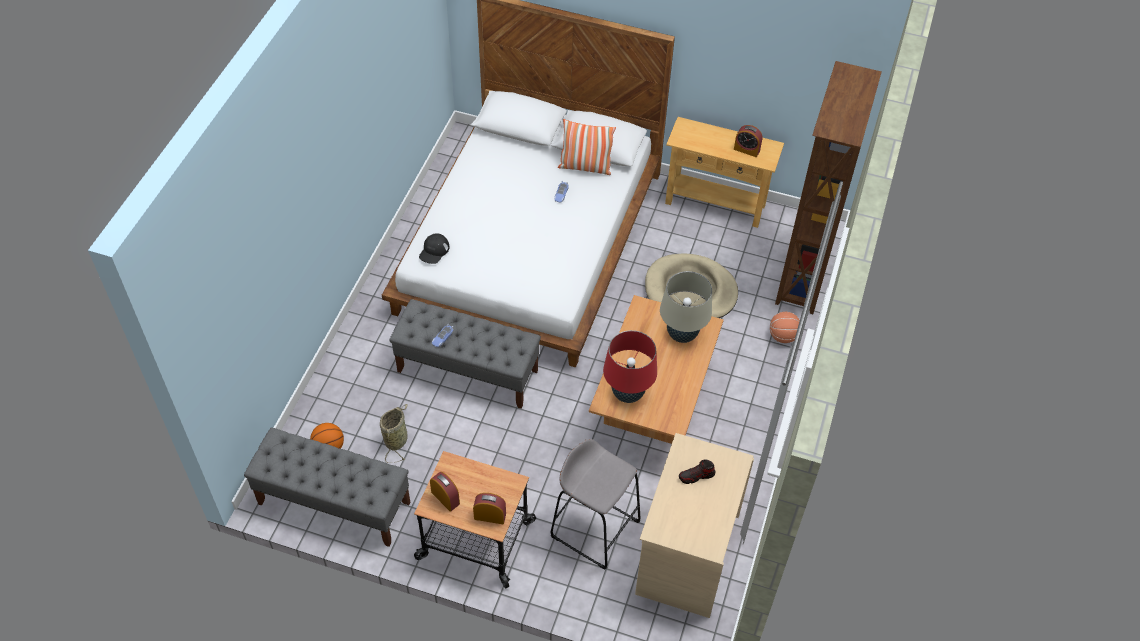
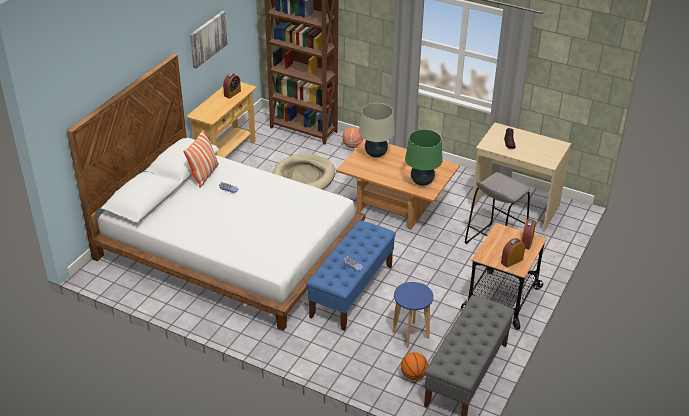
camera: 80 degrees left, 15 degrees down
basket [380,404,408,463] -> blue stool [392,282,433,348]
grey bench [389,299,541,409] -> blue bench [306,220,396,331]
black cap [419,233,449,264] -> none
red table lamp [603,330,657,403] -> green table lamp [405,129,443,186]
none -> picture [190,11,228,69]

